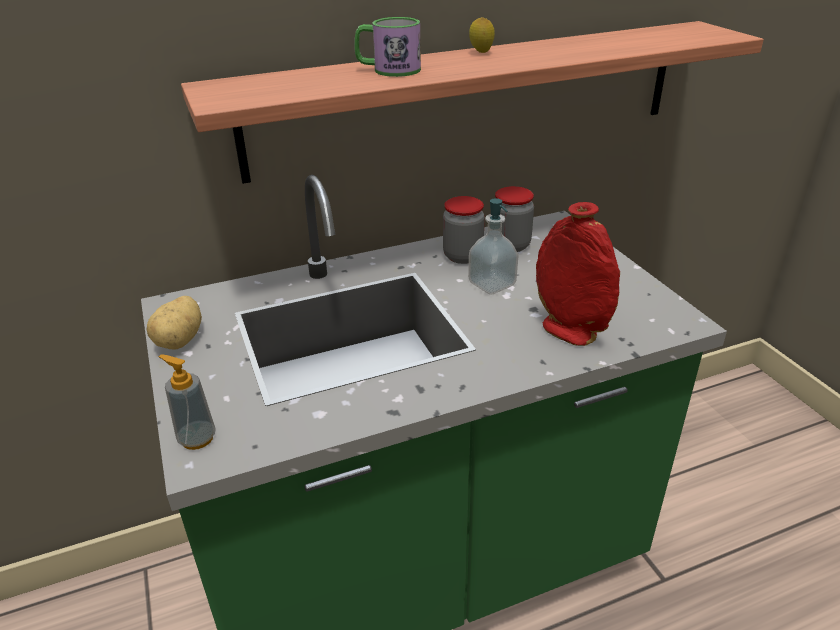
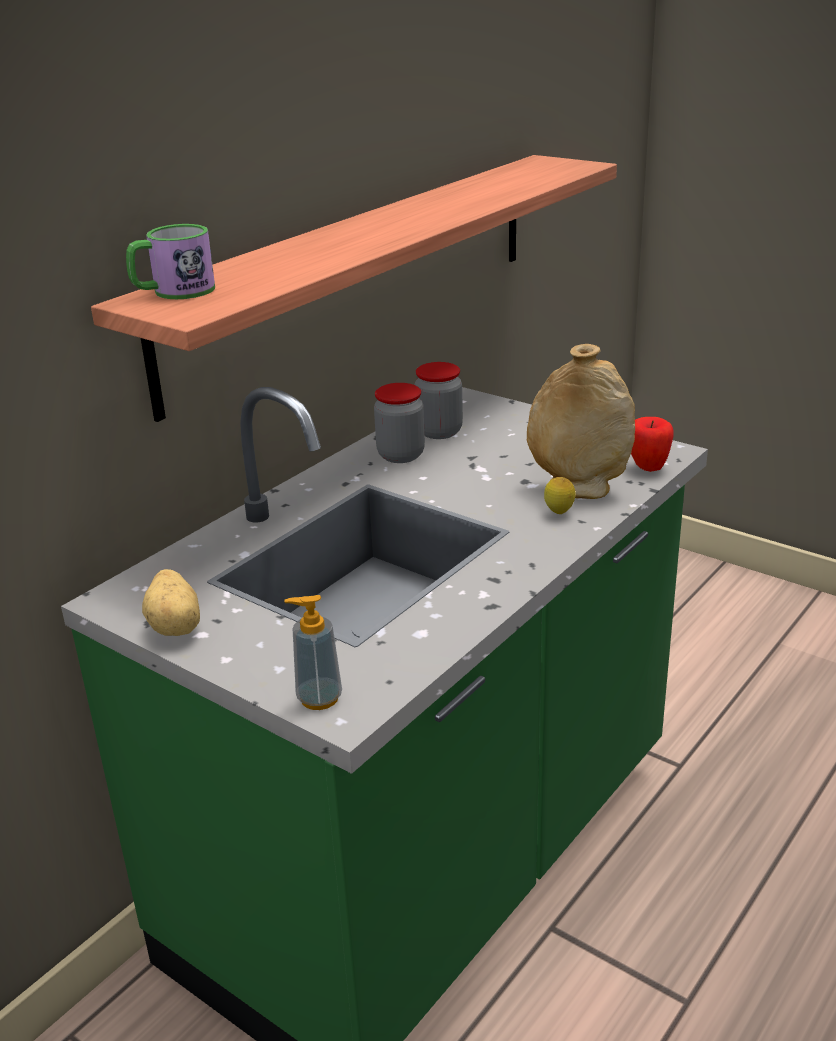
camera: 30 degrees left, 5 degrees down
mug [354,17,421,77] -> mug moved to [126,224,215,299]
soap dispenser [468,198,519,295] -> none
lemon [469,17,495,53] -> lemon moved to [544,477,575,514]
red vase [536,202,620,346] -> beige vase [527,344,635,499]
none -> apple [631,417,673,472]

